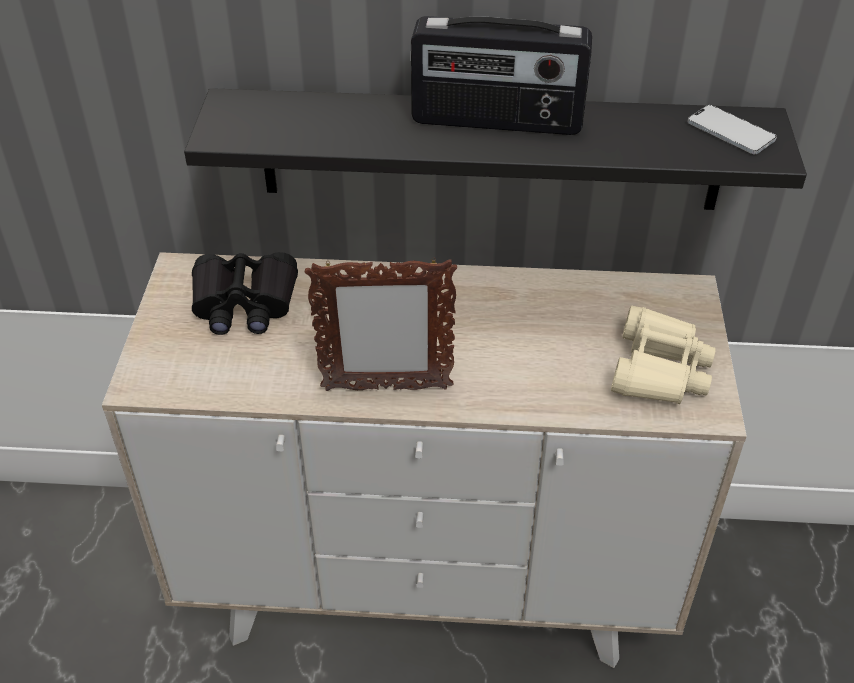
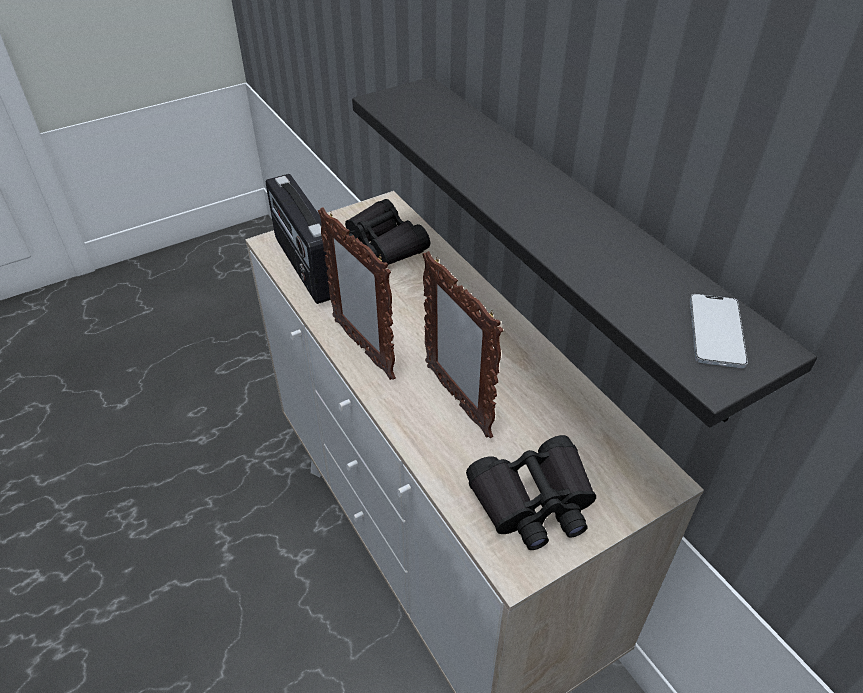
camera: 55 degrees right, 0 degrees up
radio [411,16,592,135] -> radio moved to [265,174,330,304]
beige binoculars [611,306,716,404] -> black binoculars [466,435,596,550]
none -> picture frame [422,251,503,438]

